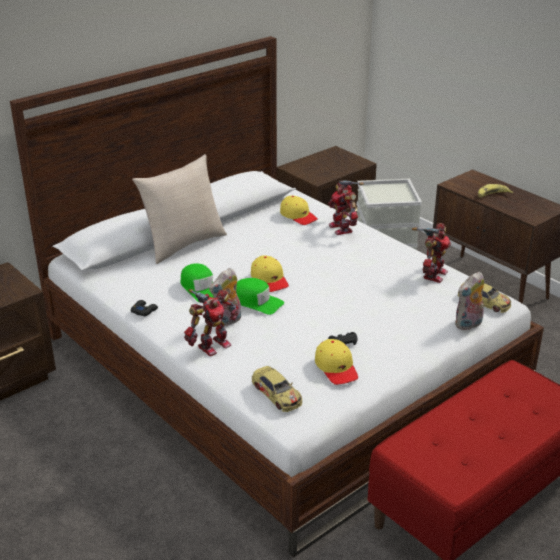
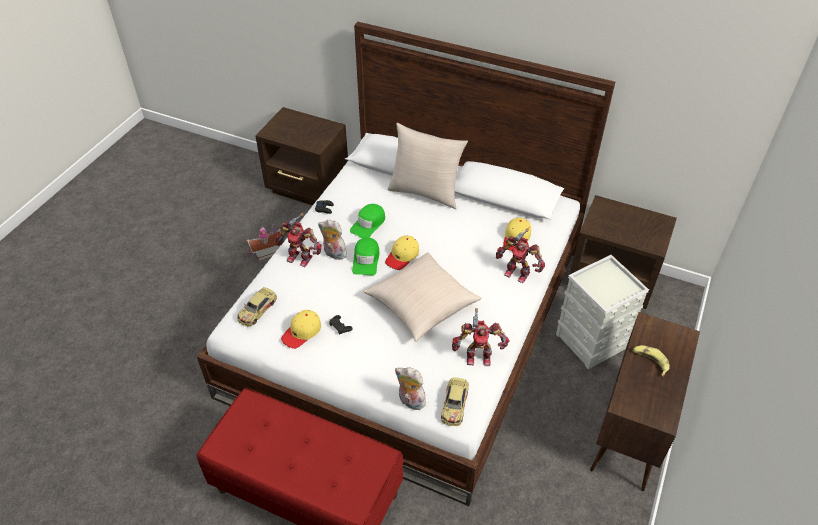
camera: 65 degrees right, 15 degrees up
toy robot [328,180,364,235] -> toy robot turned 105 degrees counterclockwise [496,228,545,283]
none -> toy house [244,224,282,261]
none -> beige pillow [363,252,481,342]

